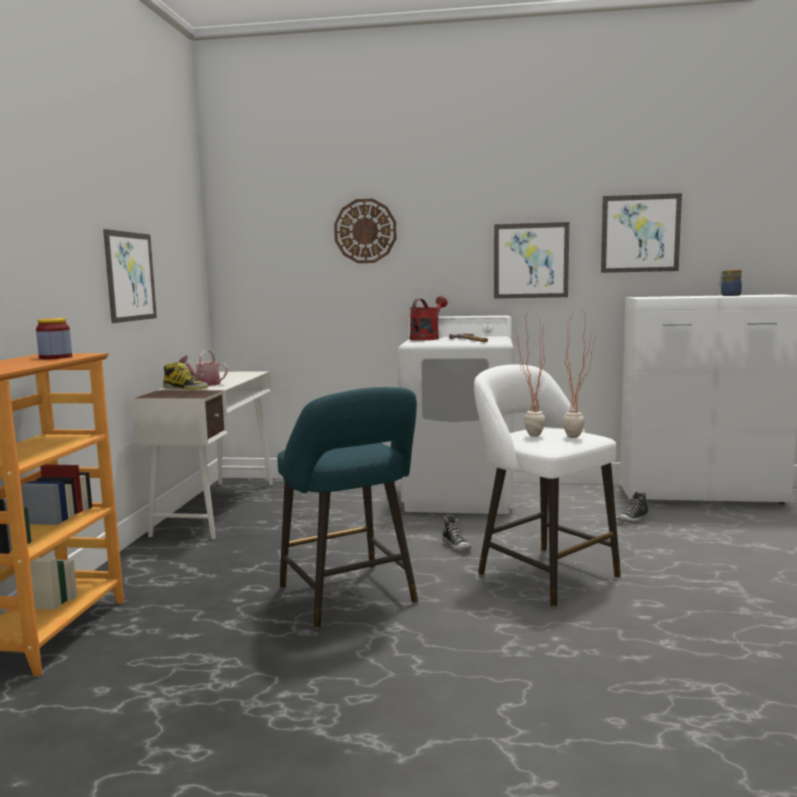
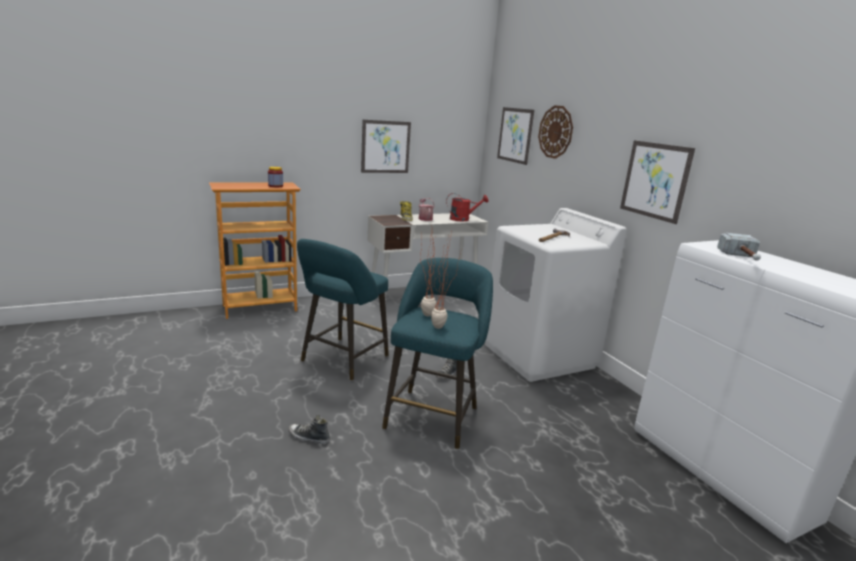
camera: 55 degrees right, 10 degrees up
red watering can [410,296,447,340] -> red watering can moved to [446,193,489,221]
white stool [474,364,621,608] -> turquoise stool [382,258,493,449]
picture [601,193,682,273] -> picture moved to [497,107,534,165]
shoe [618,492,649,523] -> shoe moved to [289,415,330,444]
jar [719,269,742,296] -> none
none -> hammer [717,233,761,261]

